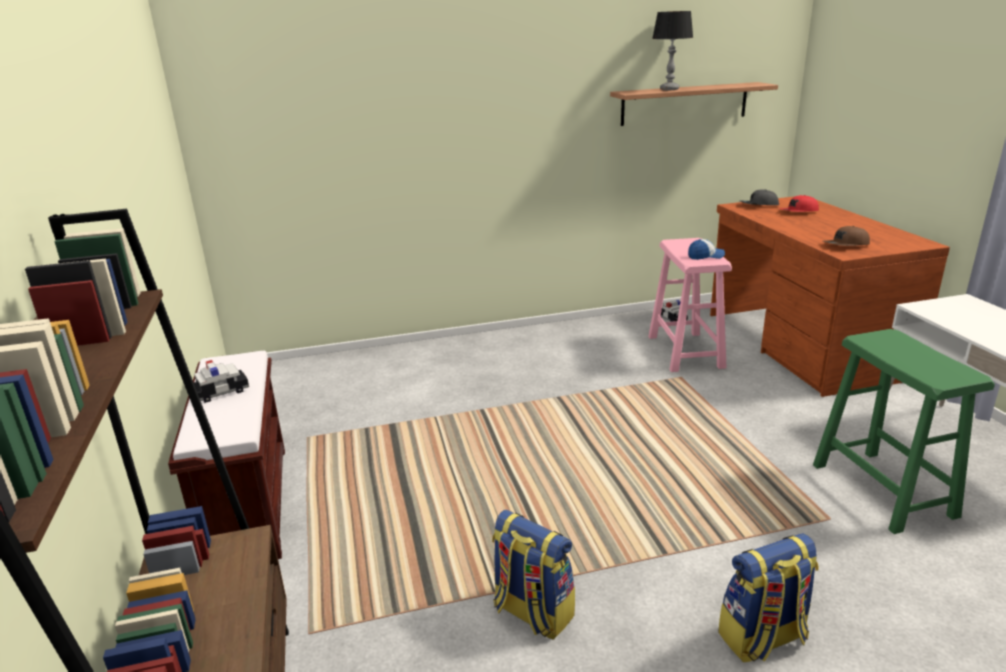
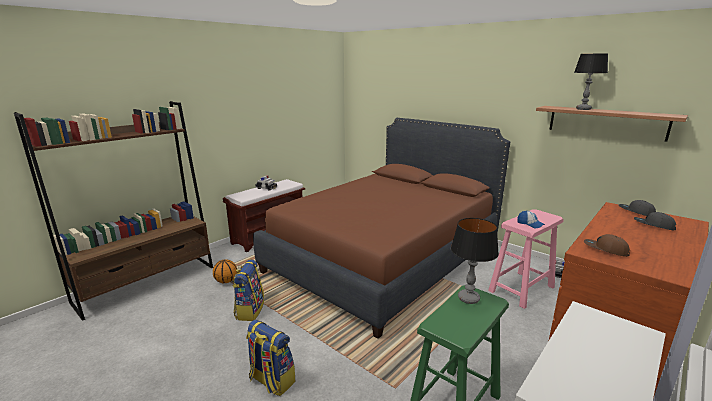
camera: 55 degrees right, 5 degrees down
red cap [779,195,819,212] -> grey cap [634,212,676,230]
none -> basketball [213,259,237,283]
none -> brown bed [253,118,510,339]
none -> table lamp [451,218,499,304]

